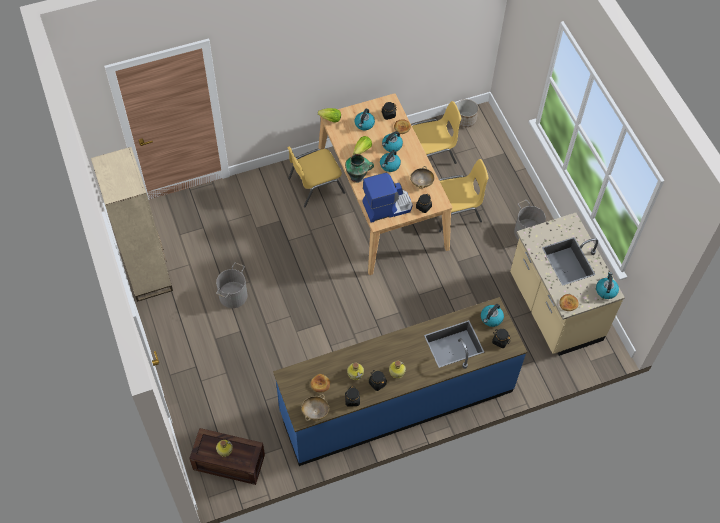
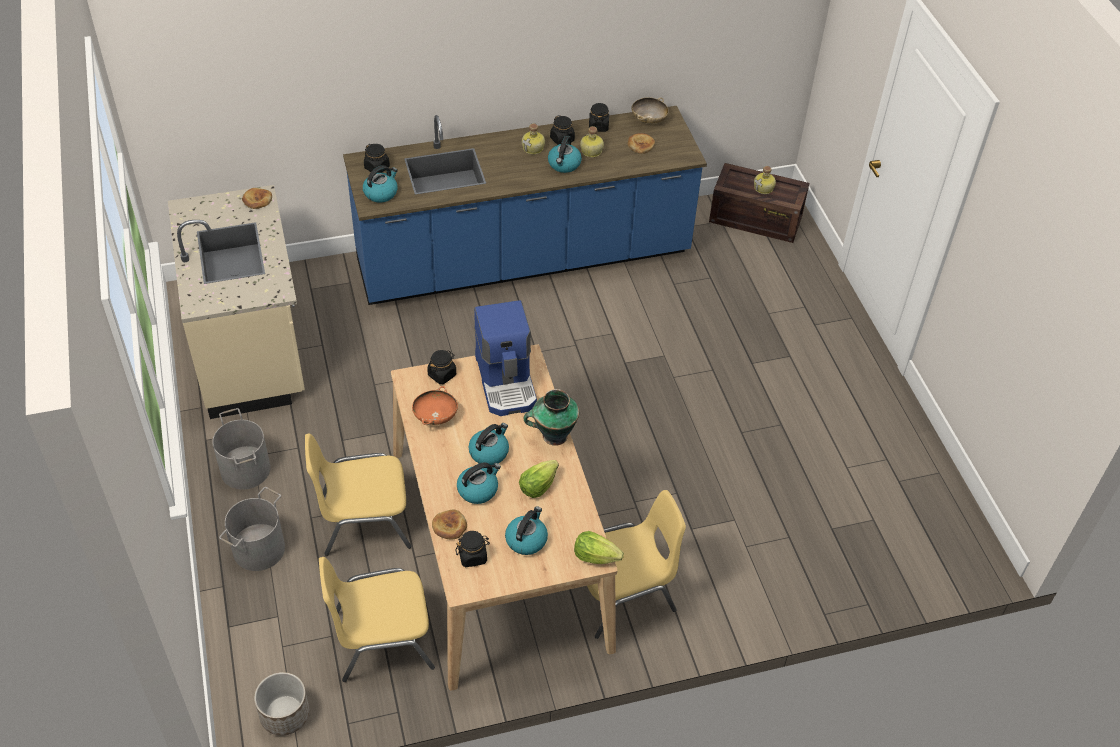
camera: 175 degrees left, 10 degrees down
beige bookcase [91,147,173,302] -> none
grey bucket [216,262,248,308] -> grey bucket moved to [219,487,285,571]
coffee machine [363,173,413,223] -> coffee machine turned 90 degrees counterclockwise [474,300,537,416]
beige bowl [410,166,434,189] -> orange bowl [412,386,458,425]
kettle [596,272,619,299] -> kettle moved to [548,135,582,173]

